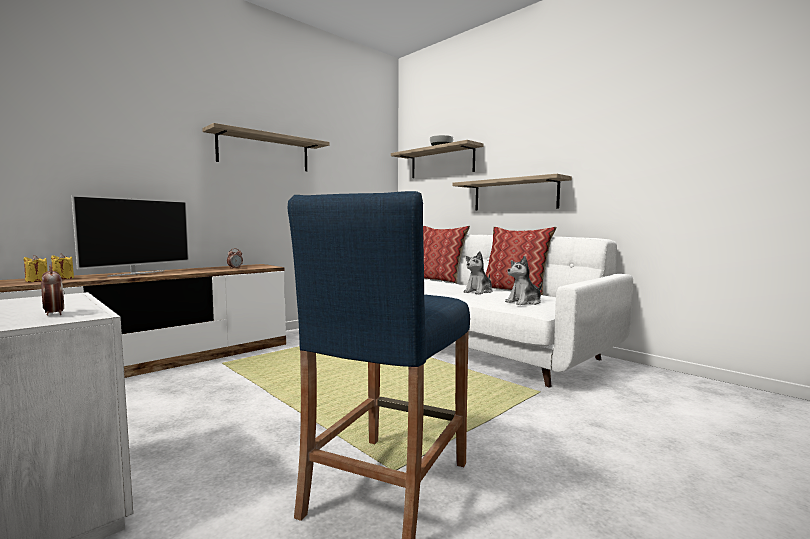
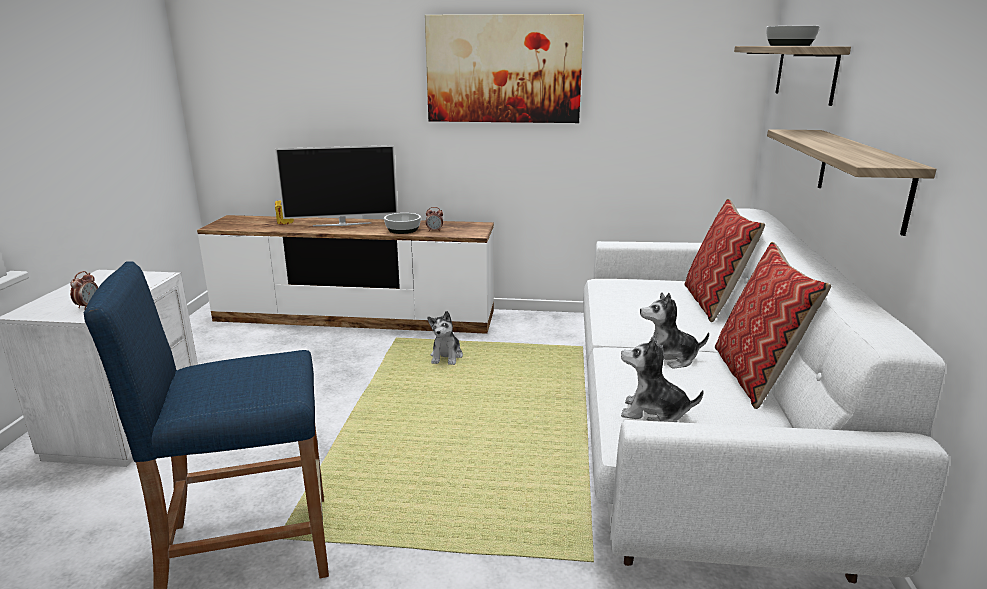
camera: 50 degrees right, 15 degrees up
yellow candle [24,255,48,282] -> none
shelf [202,123,330,171] -> picture [425,14,584,123]
none -> bowl [384,213,421,234]
none -> plush toy [427,311,463,365]

